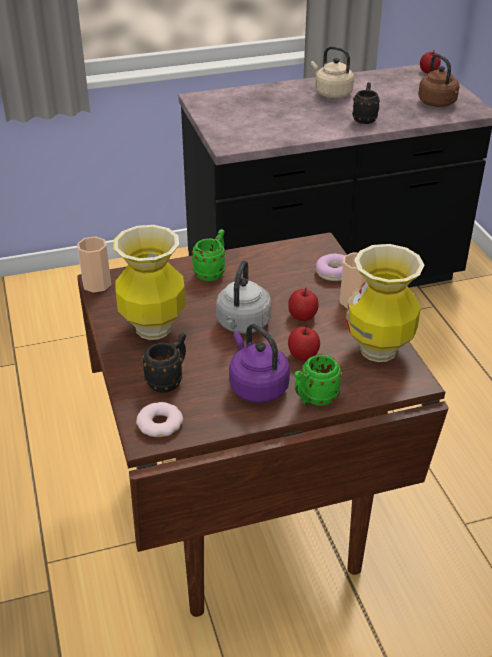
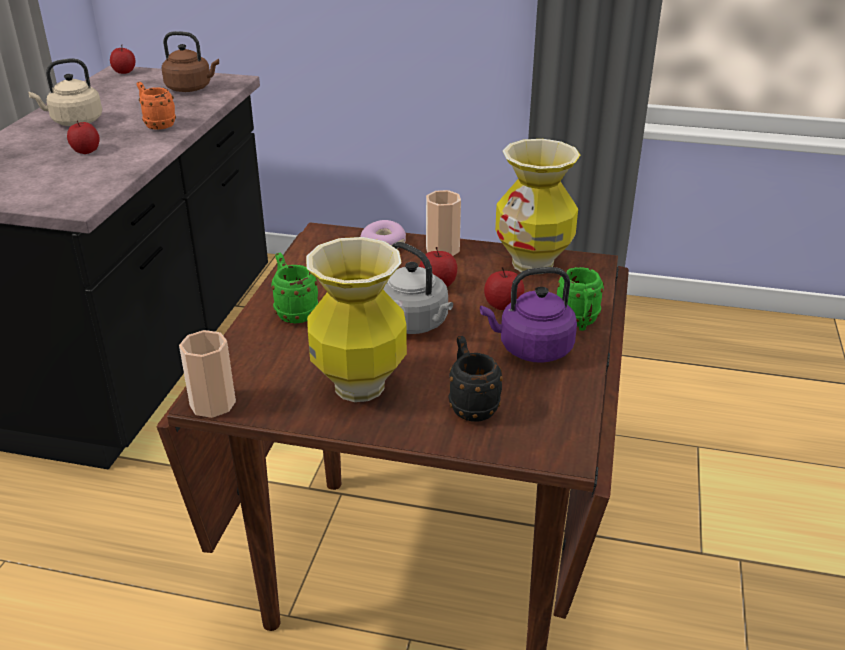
camera: 60 degrees left, 5 degrees down
donut [136,402,183,437] -> none
black mug [352,82,380,124] -> orange mug [137,82,176,130]
none -> apple [67,120,100,154]

